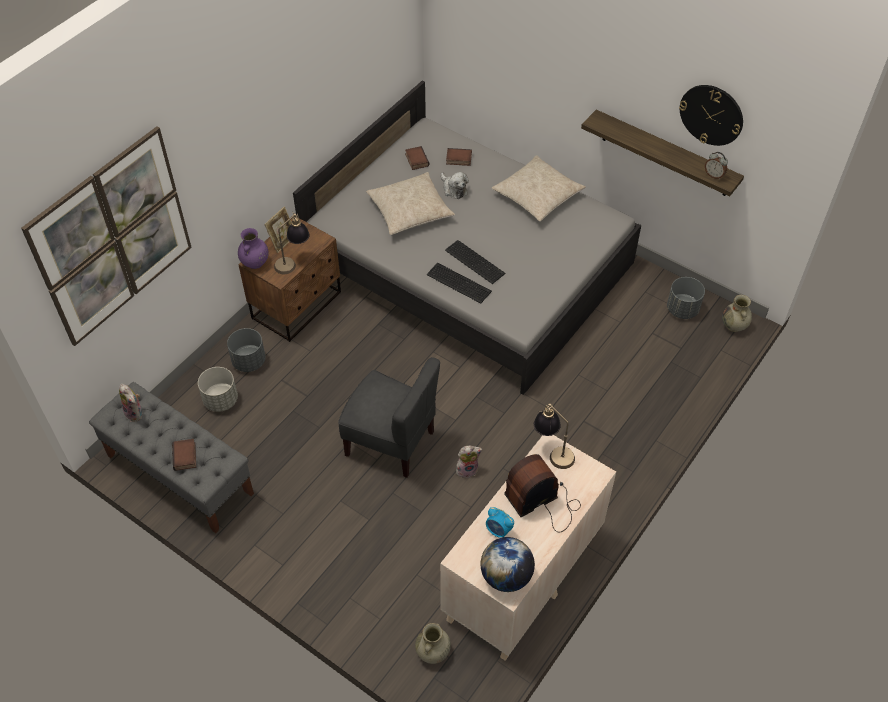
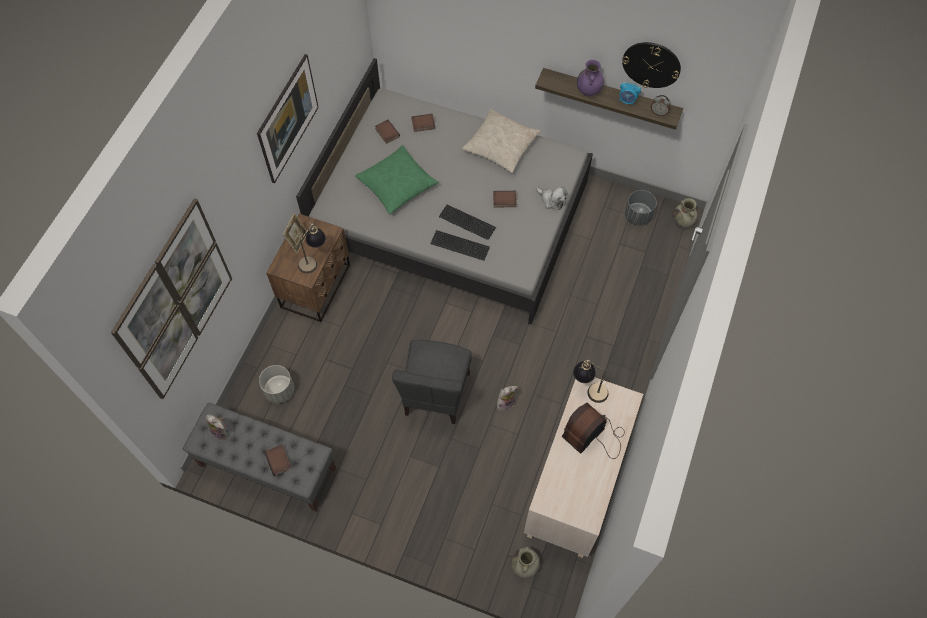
camera: 15 degrees left, 10 degrees up
grey planter [227,328,266,372] -> none
purple vase [238,228,269,269] -> purple vase moved to [577,60,604,96]
grey chair [338,357,440,478] -> grey chair turned 90 degrees clockwise [392,340,472,424]
beige pillow [366,172,455,235] -> green pillow [355,145,439,214]
plush toy [441,172,469,199] -> plush toy moved to [536,186,568,210]
globe [481,537,535,592] -> none
alarm clock [486,507,514,538] -> alarm clock moved to [619,81,641,106]
none -> picture [257,54,319,183]
none -> book [493,191,517,208]

